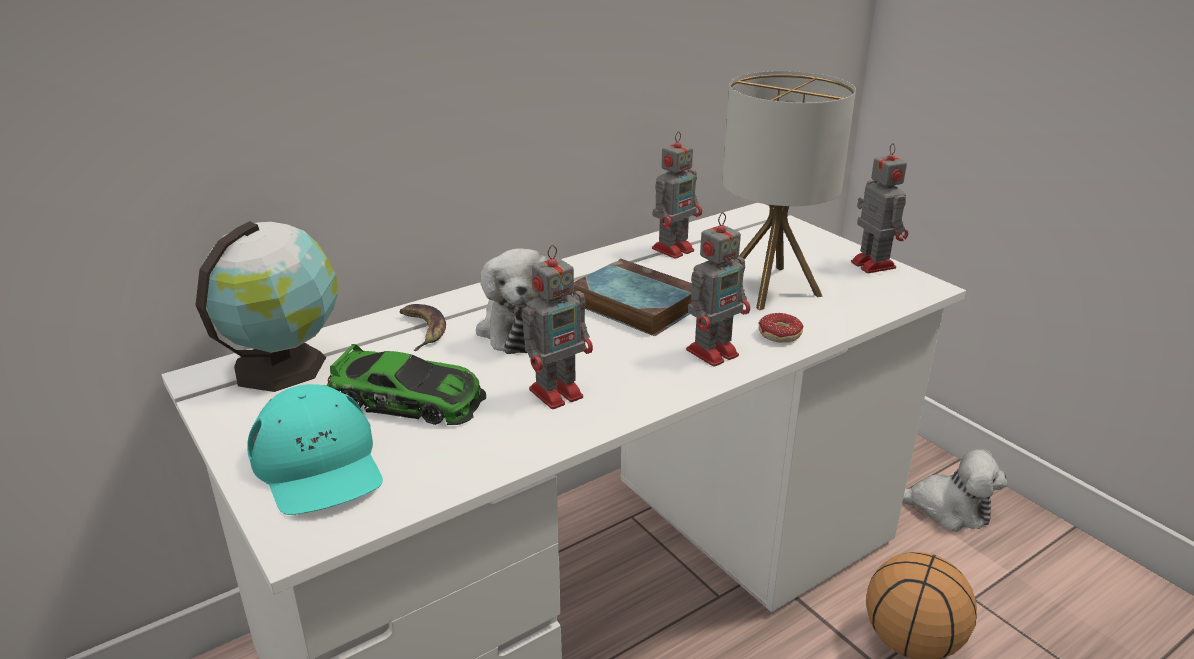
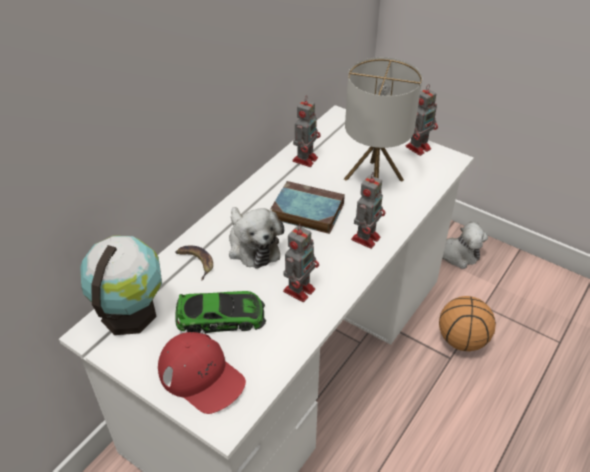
camera: 20 degrees left, 15 degrees up
turquoise cap [247,384,383,515] -> red cap [158,332,246,414]
donut [759,313,803,342] -> none
toy robot [851,143,908,273] -> toy robot turned 90 degrees clockwise [405,84,438,156]

